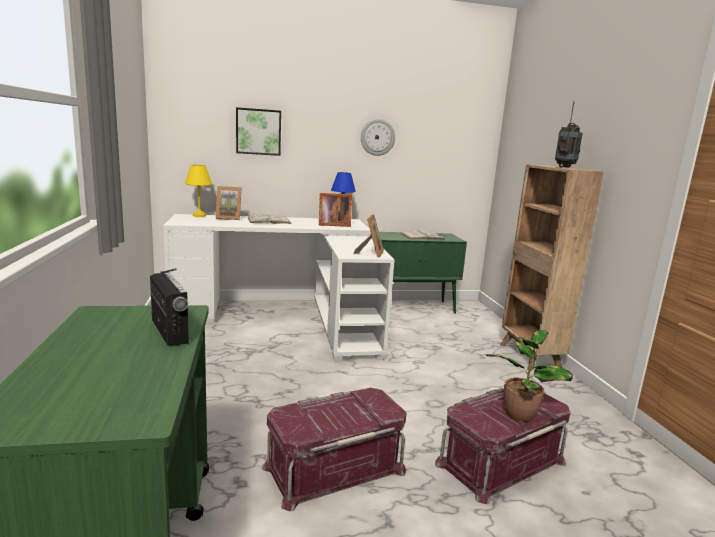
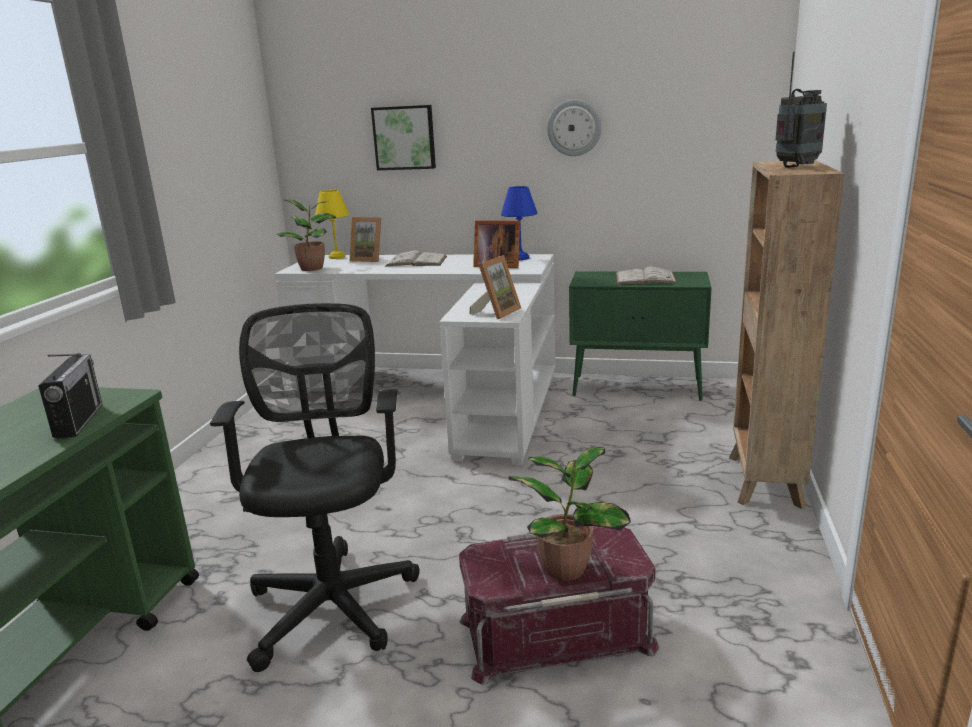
camera: 25 degrees right, 5 degrees up
red storage box [262,388,406,511] -> black office chair [210,303,419,672]
none -> potted plant [277,199,336,271]

